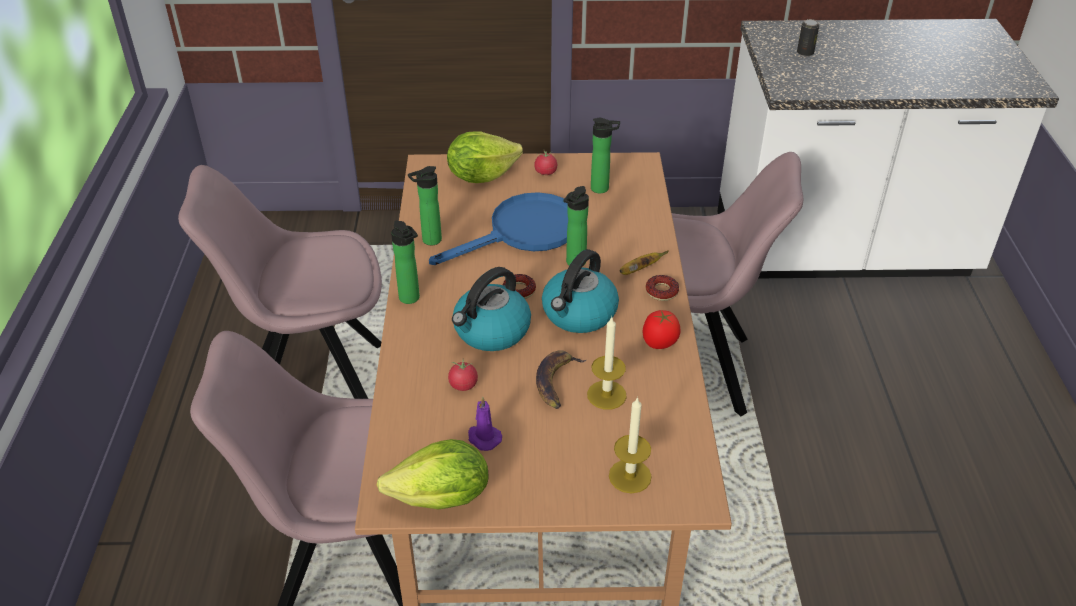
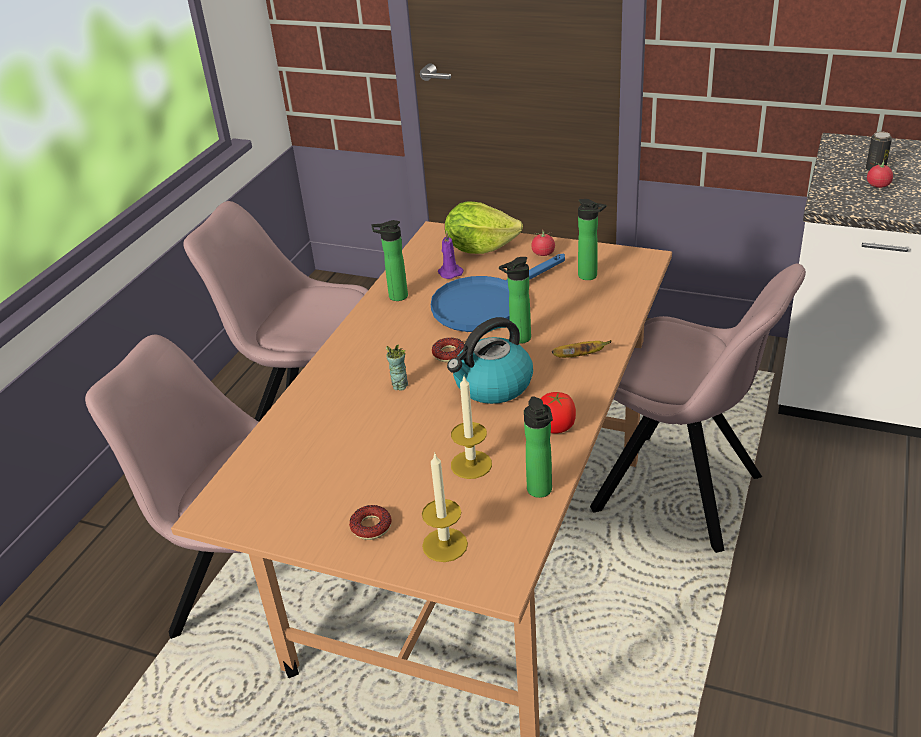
camera: 25 degrees right, 5 degrees down
lettuce [377,439,489,510] -> none
bottle [391,220,420,304] -> bottle moved to [524,396,553,498]
blue frying pan [429,192,568,265] -> blue frying pan turned 150 degrees clockwise [431,254,565,332]
tomato [448,360,478,391] -> tomato moved to [867,160,893,188]
kettle [452,267,531,351] -> cup [386,345,408,391]
purple candle [468,396,502,451] -> purple candle moved to [438,231,463,279]
banana [536,350,586,409] -> none
donut [646,275,679,301] -> donut moved to [349,505,391,540]

